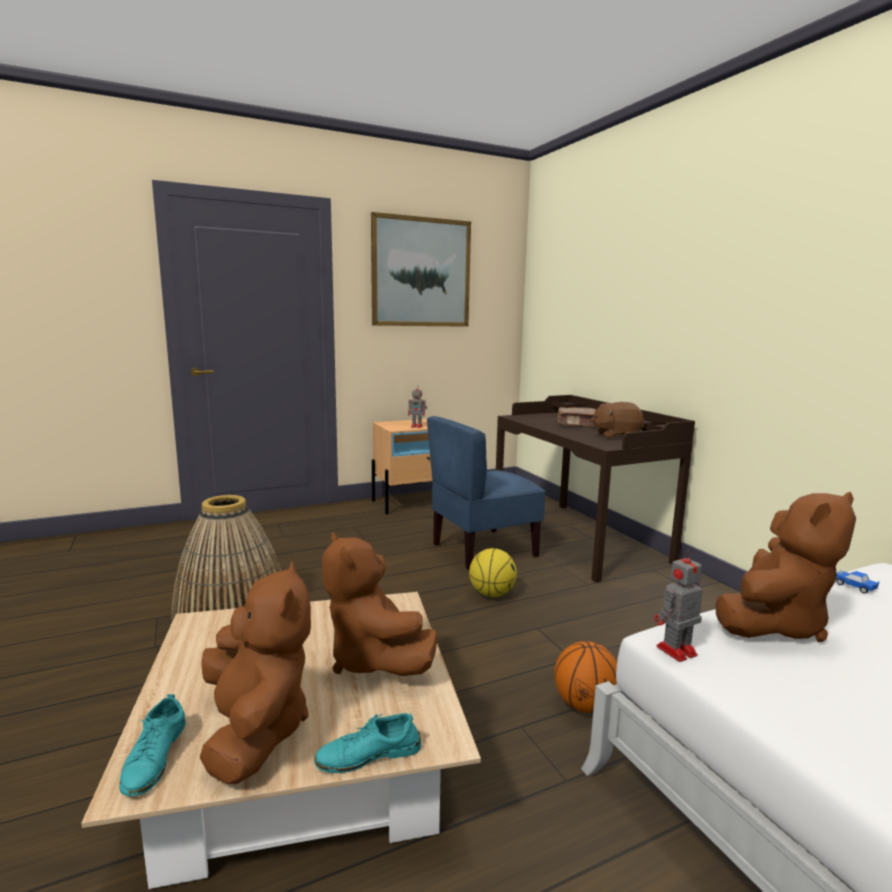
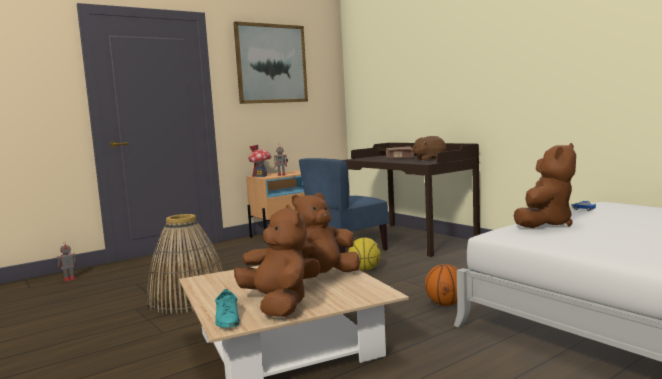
camera: 10 degrees left, 5 degrees down
turquoise shoe [314,712,421,773] -> none
brown plush toy [322,532,438,676] -> brown plush toy turned 90 degrees clockwise [292,193,360,279]
toy robot [654,549,703,662] -> toy robot moved to [57,241,76,282]
none -> toy house [248,145,271,177]

